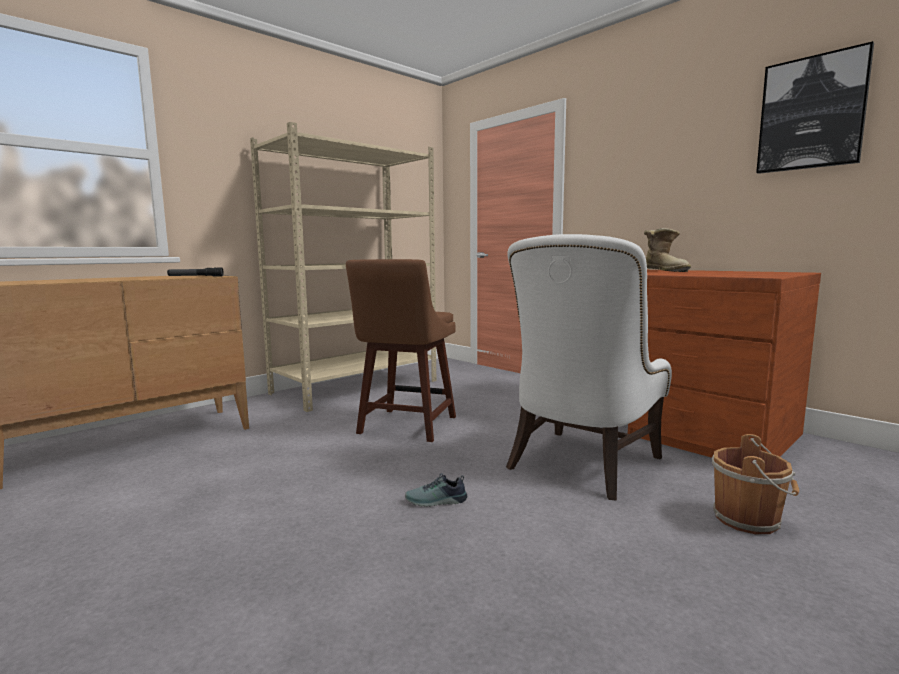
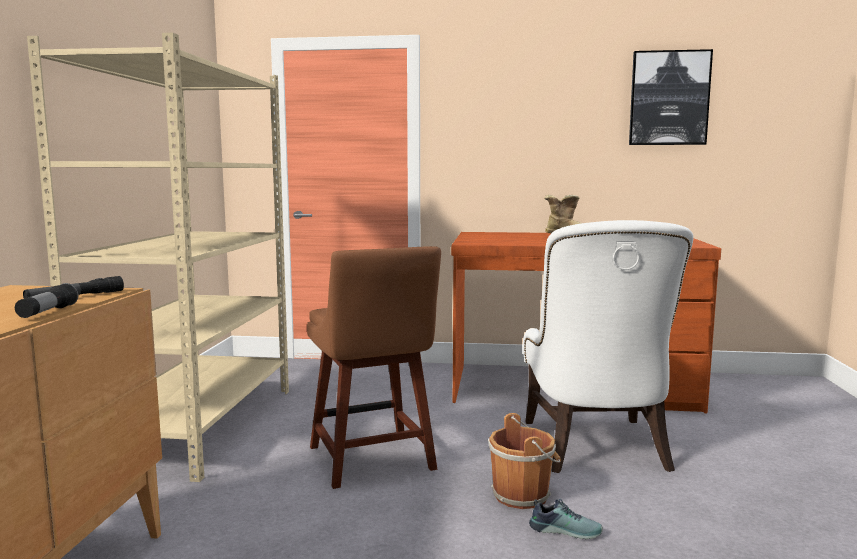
camera: 40 degrees left, 0 degrees up
shoe [405,473,467,507] -> shoe turned 120 degrees counterclockwise [529,499,603,539]
brown bucket [712,434,799,534] -> brown bucket moved to [488,413,561,509]
none -> flashlight [15,283,78,318]

